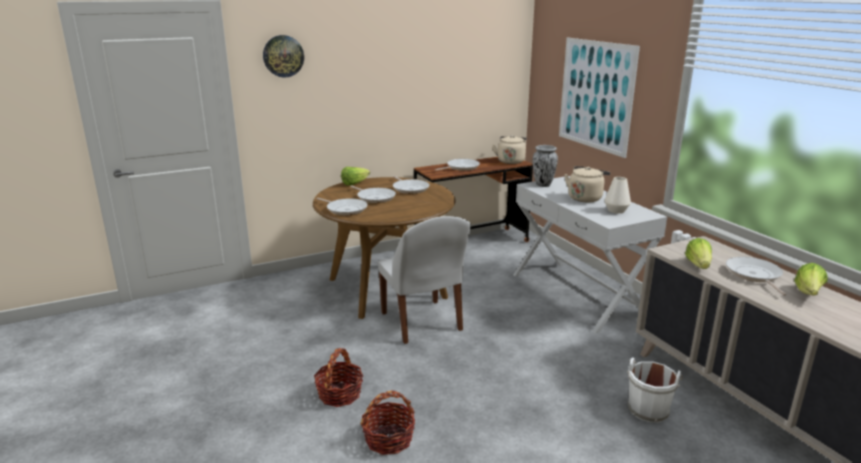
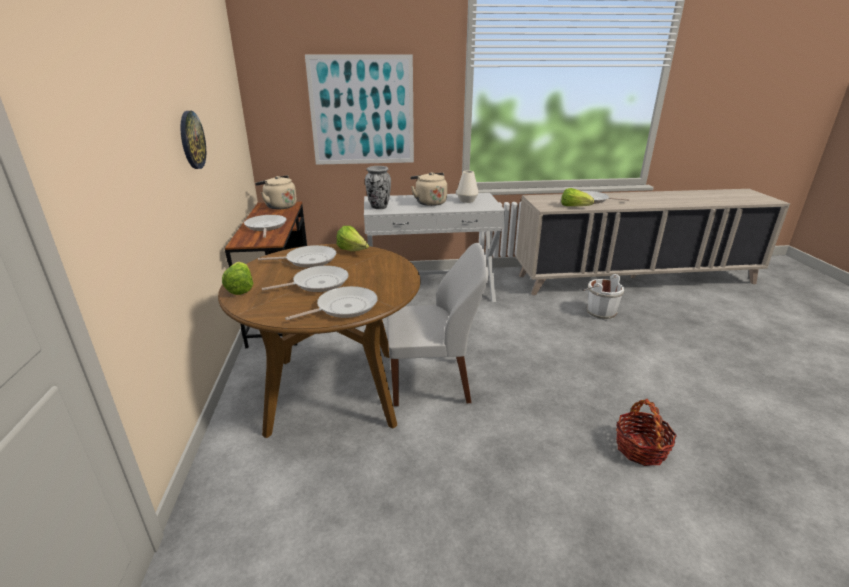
camera: 70 degrees left, 5 degrees up
wall clock [263,35,304,78] -> wall clock moved to [180,111,206,169]
basket [314,348,363,407] -> none
lettuce [794,263,827,296] -> lettuce moved to [337,226,369,251]

